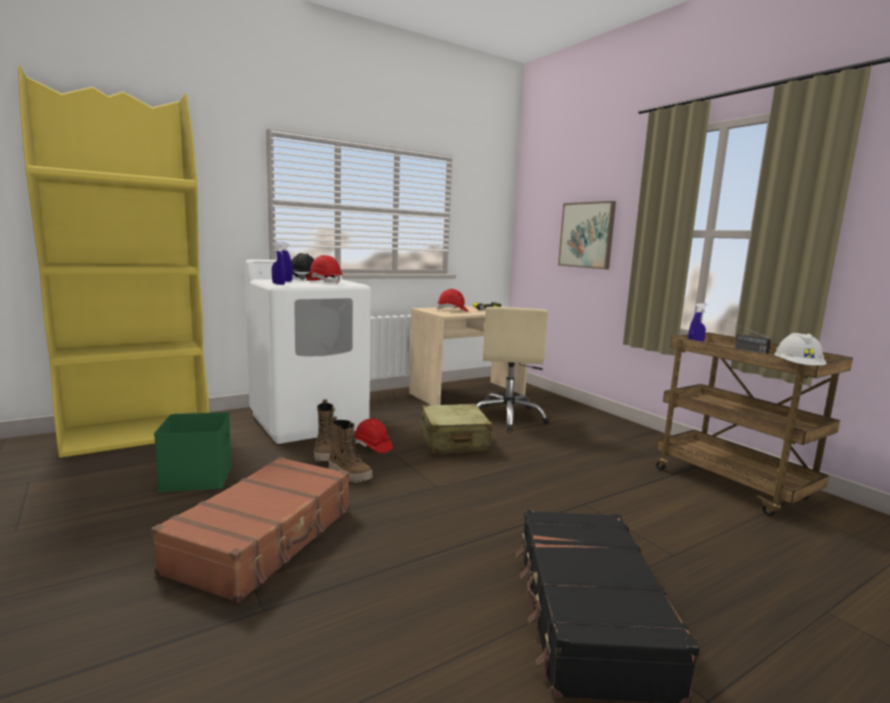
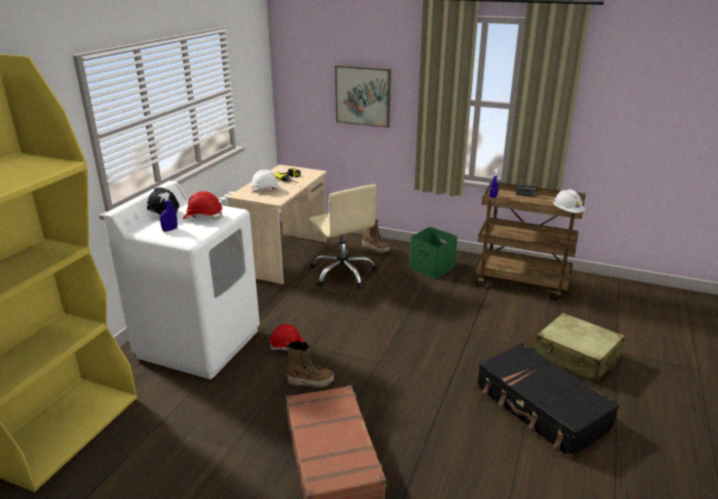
camera: 35 degrees left, 15 degrees up
green storage box [154,412,232,492] -> green storage box moved to [409,227,458,279]
blue spray bottle [272,242,286,285] -> none
boot [314,400,335,461] -> boot moved to [362,219,390,253]
beige suitcase [421,404,492,454] -> beige suitcase moved to [535,313,625,383]
red hard hat [437,289,468,312] -> white hard hat [251,170,282,193]

